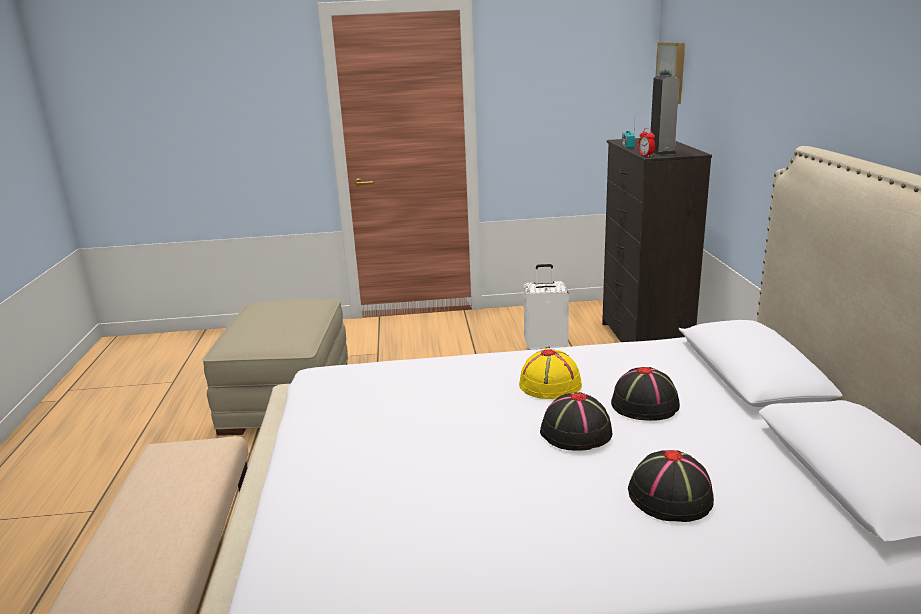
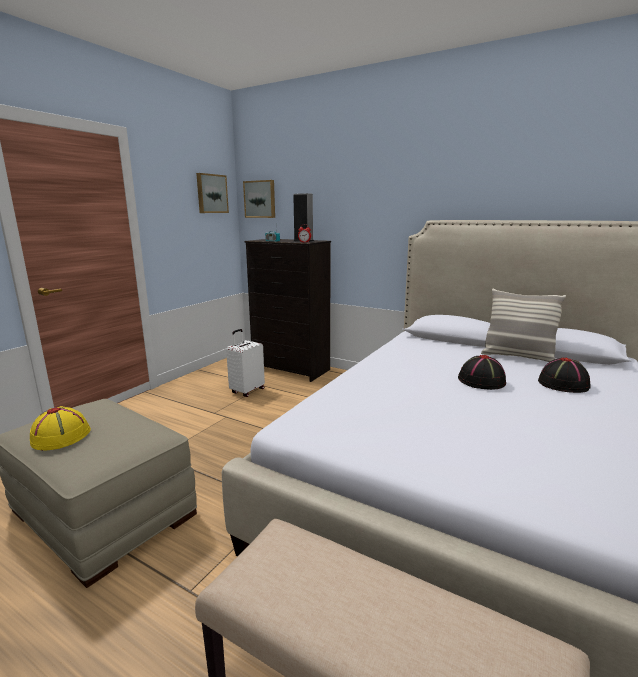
camera: 55 degrees left, 5 degrees down
yellow hat [519,349,582,399] -> yellow hat moved to [30,406,91,450]
black hat [611,367,680,421] -> none
none -> picture [196,173,229,213]
none -> pillow [481,289,566,362]

